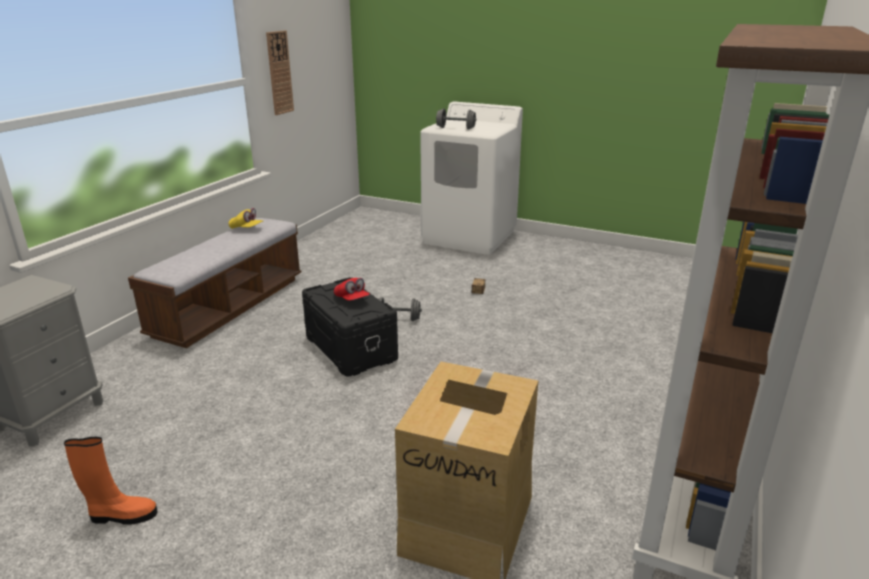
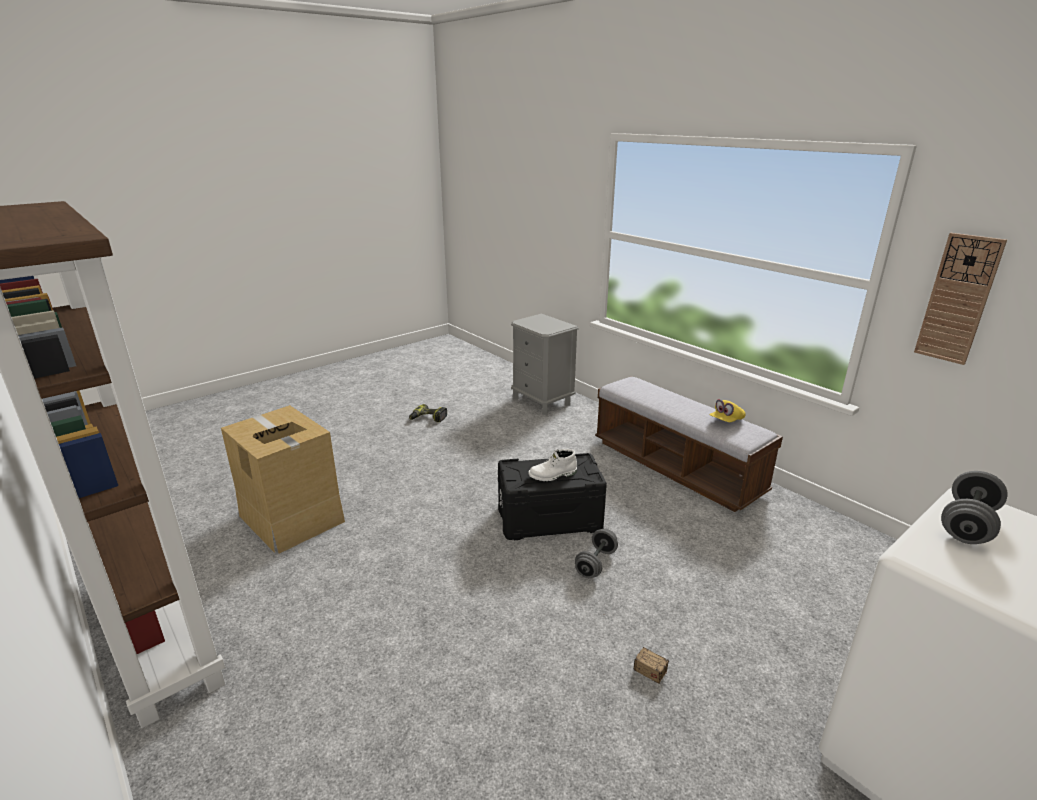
camera: 115 degrees right, 0 degrees up
orange boot [64,437,158,525] -> power drill [409,404,447,422]
red cap [334,278,370,301] -> white boot [528,449,577,481]

